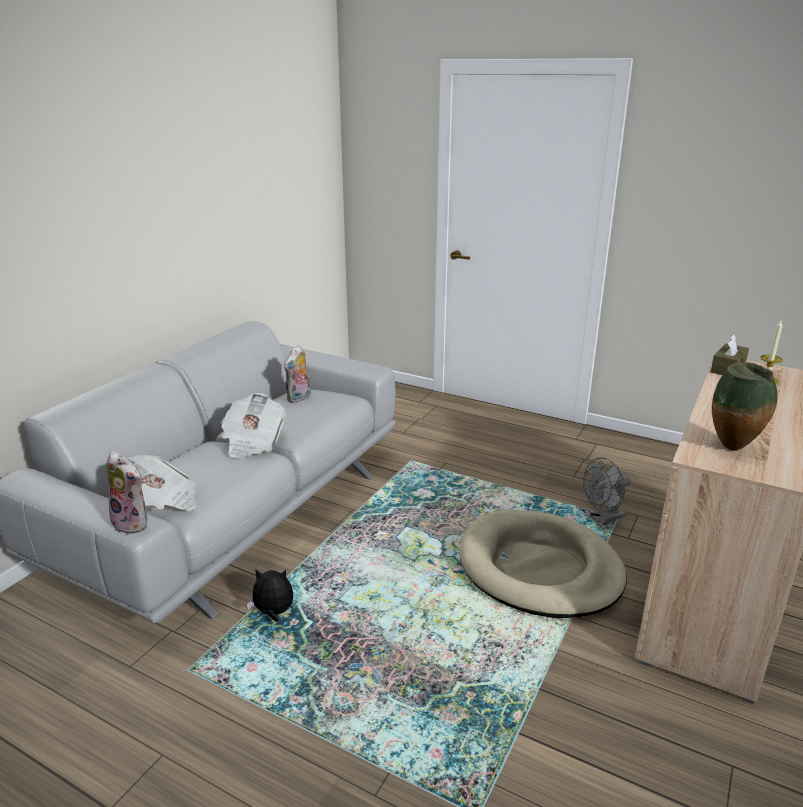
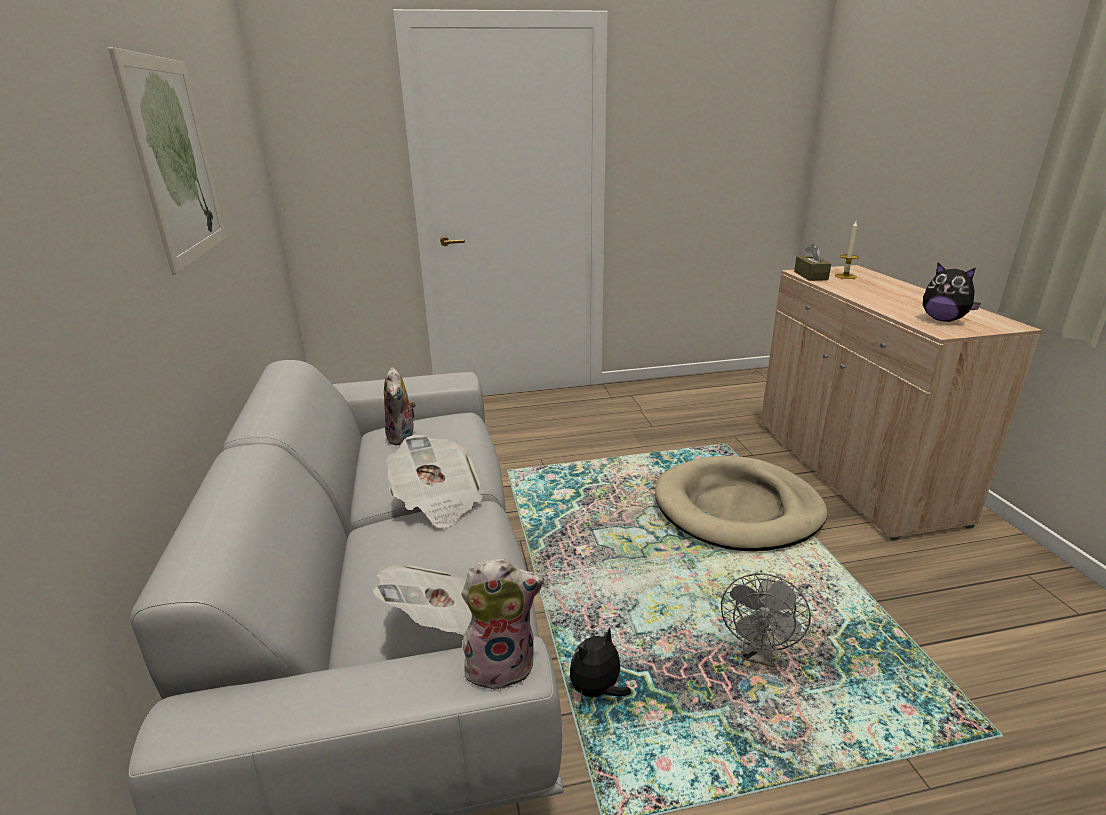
camera: 40 degrees left, 0 degrees up
grey fan [583,457,631,525] -> grey fan moved to [721,573,811,667]
vase [712,362,777,451] -> plush toy [923,263,981,322]
none -> picture [108,47,226,275]

